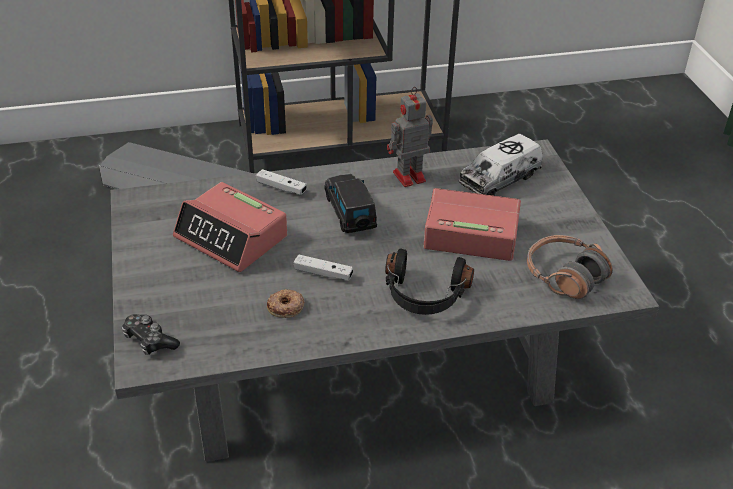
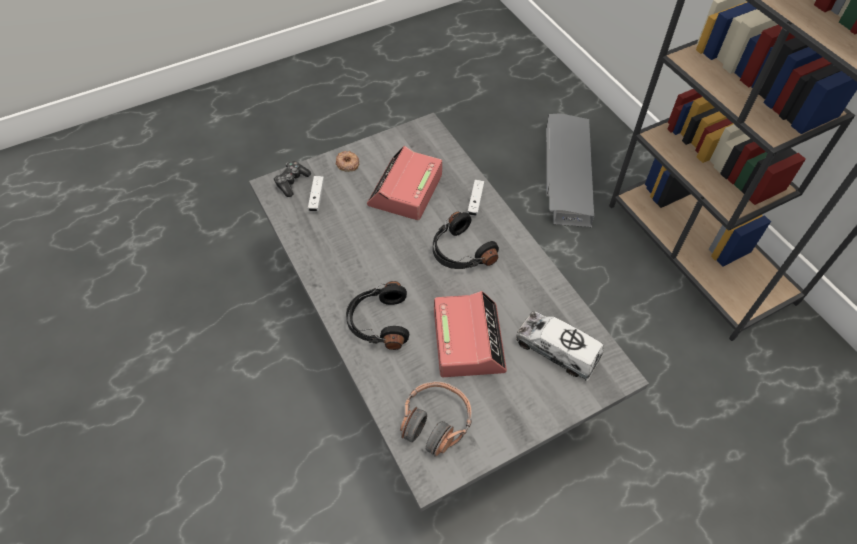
camera: 75 degrees right, 15 degrees up
donut [267,289,305,318] -> donut moved to [336,151,359,172]
white game controller [294,255,353,280] -> white game controller moved to [308,176,324,212]
black toy car [324,174,377,233] -> black headphones [433,212,499,269]
toy robot [387,87,433,187] -> none

